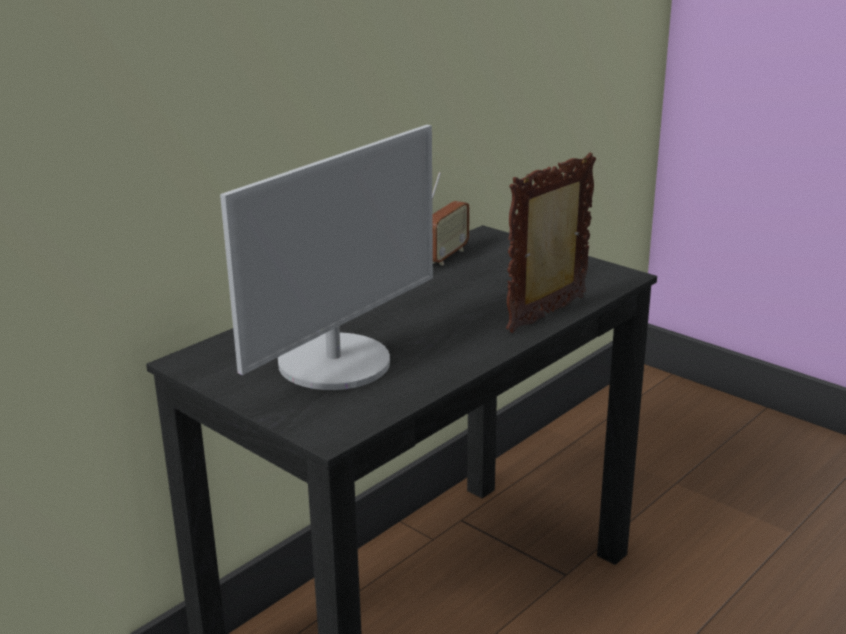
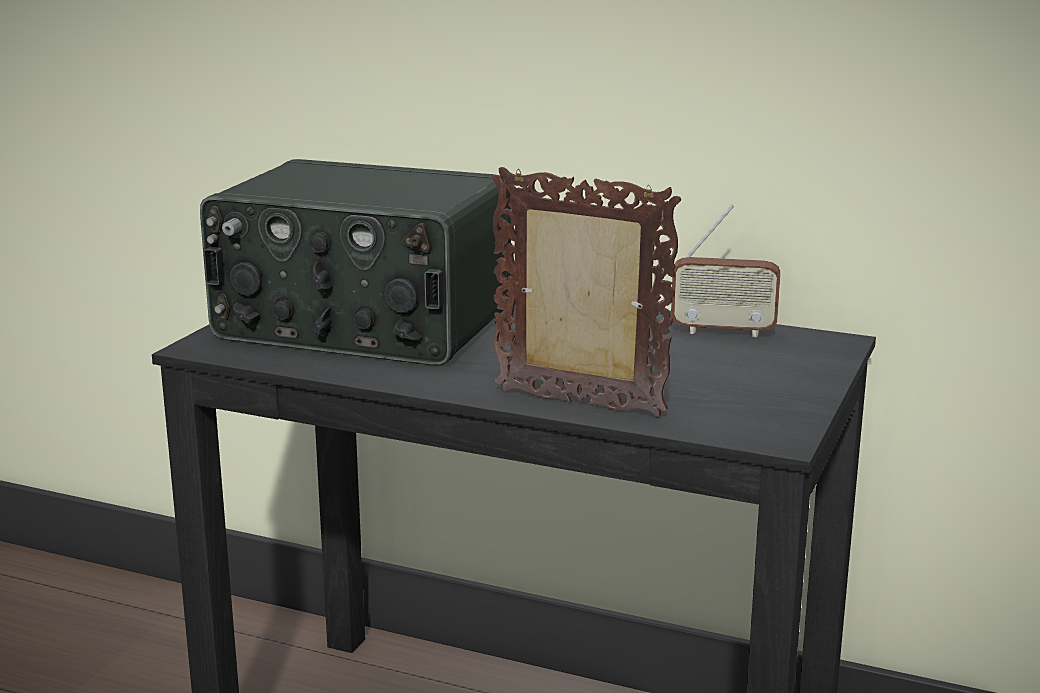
camera: 70 degrees right, 5 degrees down
monitor [220,125,433,390] -> radio [200,159,511,365]

